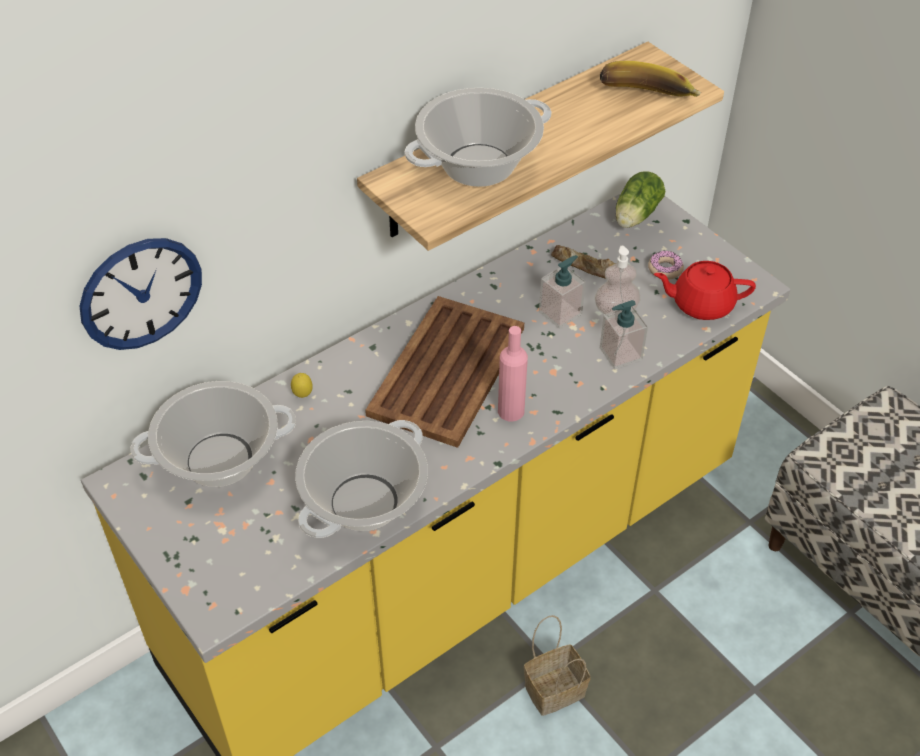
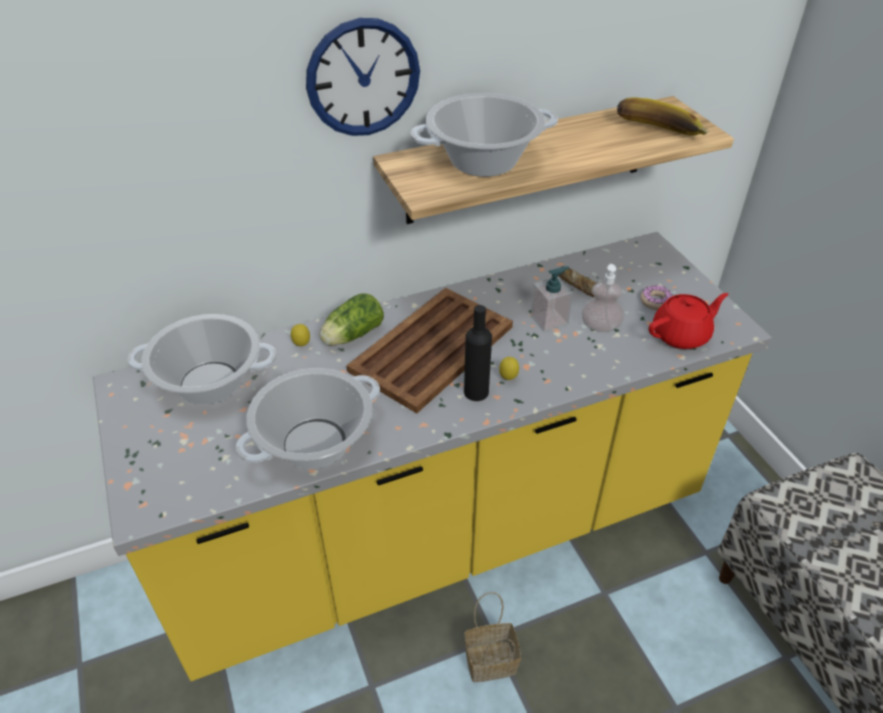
camera: 15 degrees right, 5 degrees down
wall clock [79,238,202,350] -> wall clock moved to [306,18,420,136]
pink bottle [498,326,528,422] -> black bottle [464,305,492,401]
soap dispenser [600,300,648,369] -> none
lettuce [616,171,665,228] -> lettuce moved to [319,293,384,346]
red teapot [654,261,756,320] -> red teapot turned 135 degrees clockwise [649,293,729,349]
none -> lemon [499,357,519,380]

